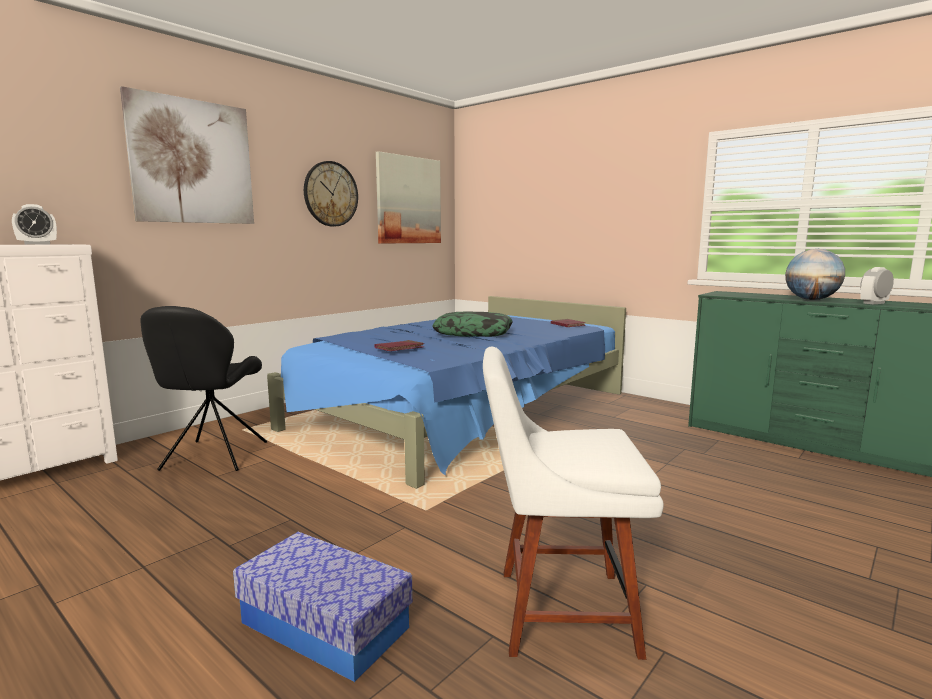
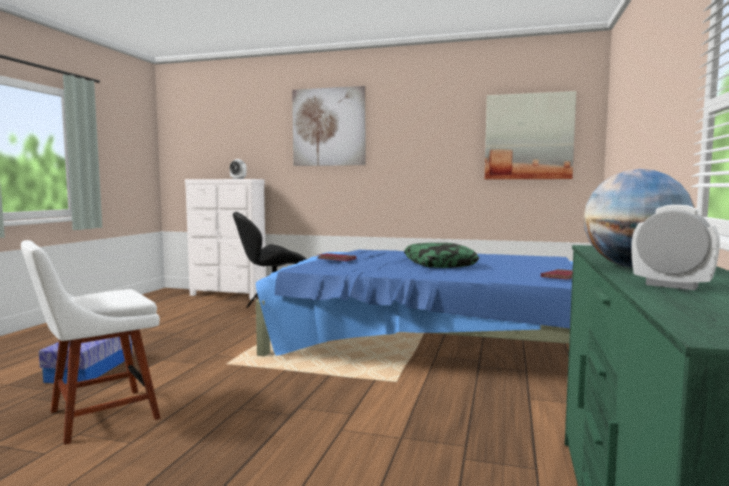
camera: 65 degrees right, 5 degrees down
wall clock [304,161,358,227] -> none
white chair [483,347,664,660] -> white chair turned 105 degrees counterclockwise [21,240,161,445]

